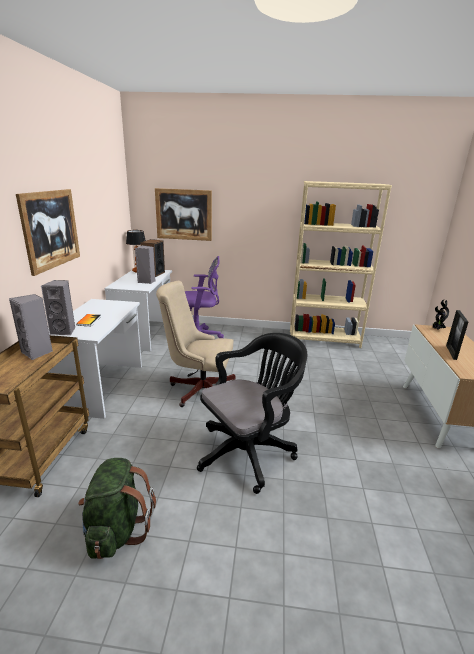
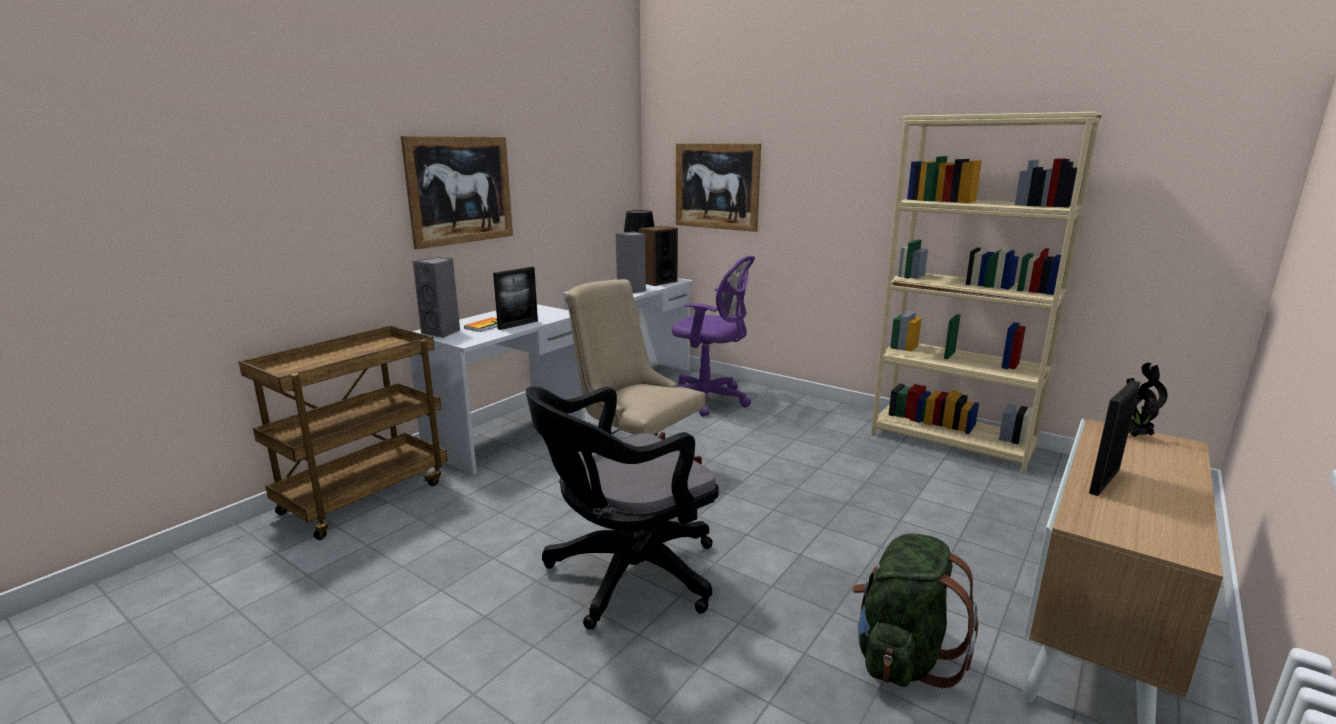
camera: 30 degrees right, 5 degrees down
grey speaker [9,294,53,360] -> none
green backpack [78,458,156,559] -> green backpack moved to [852,534,978,688]
black office chair [197,333,307,494] -> black office chair turned 150 degrees clockwise [526,386,719,630]
none -> picture frame [493,267,538,330]

